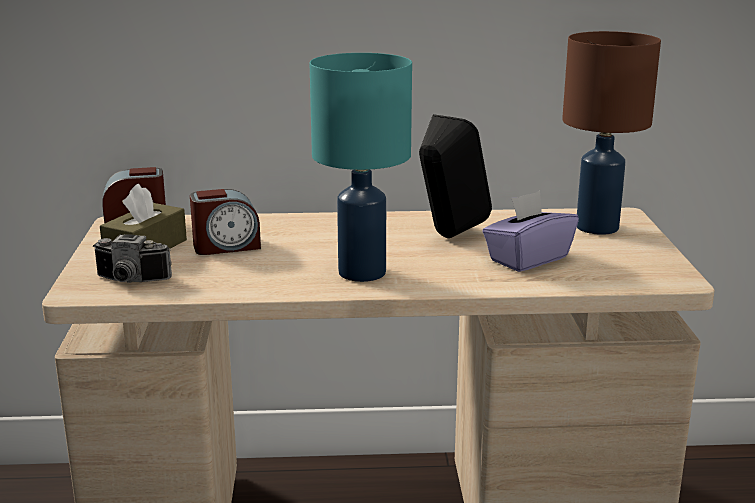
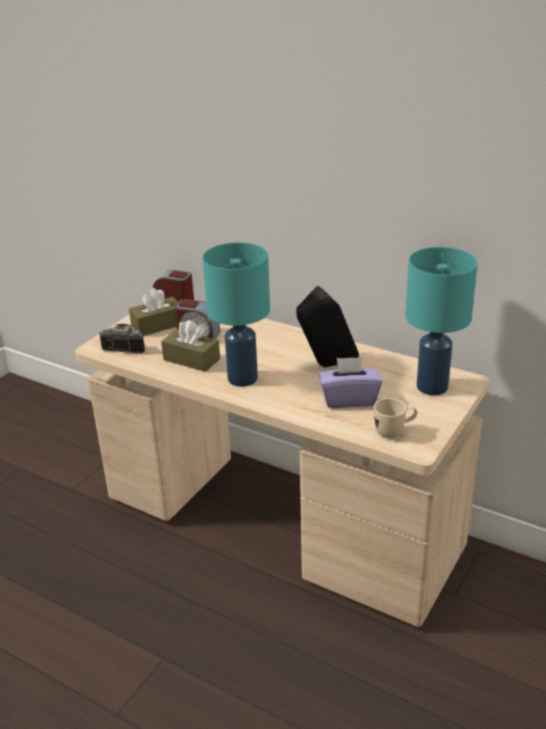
camera: 35 degrees right, 10 degrees up
camera [93,234,172,283] -> camera turned 150 degrees clockwise [99,324,145,354]
brown table lamp [562,31,661,235] -> turquoise table lamp [405,247,478,395]
none -> brown tissue box [161,320,220,372]
none -> beige mug [374,398,417,438]

